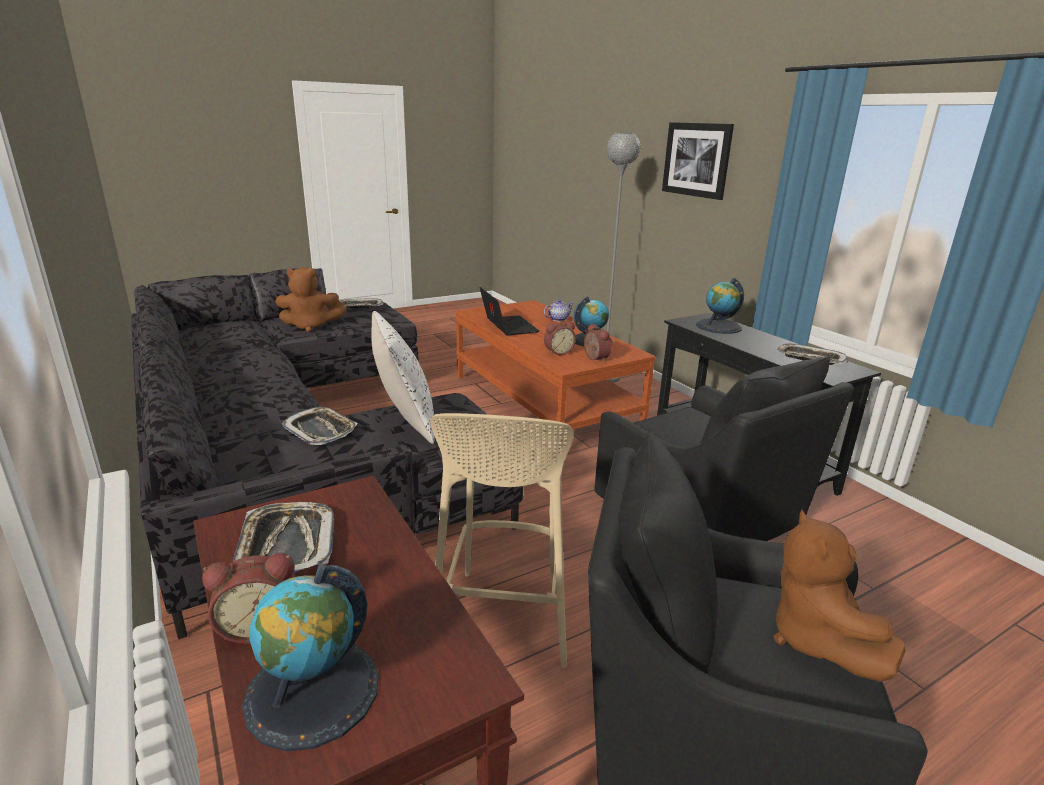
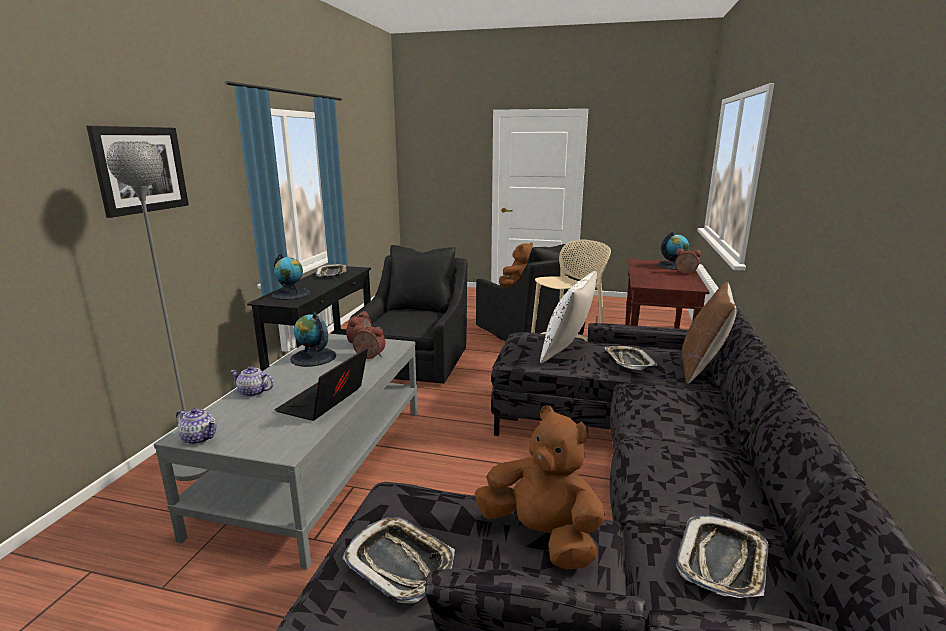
camera: 135 degrees left, 5 degrees down
tray [233,502,334,573] -> tray moved to [677,515,769,598]
brown coffee table [456,300,656,453] -> grey coffee table [154,333,418,570]
none -> teapot [176,408,217,445]
none -> brown pillow [682,282,737,384]

